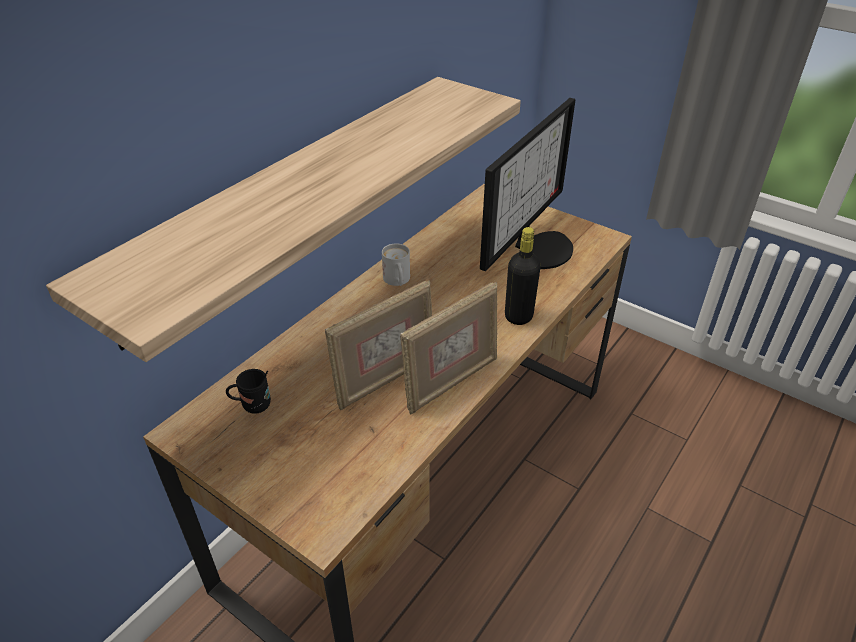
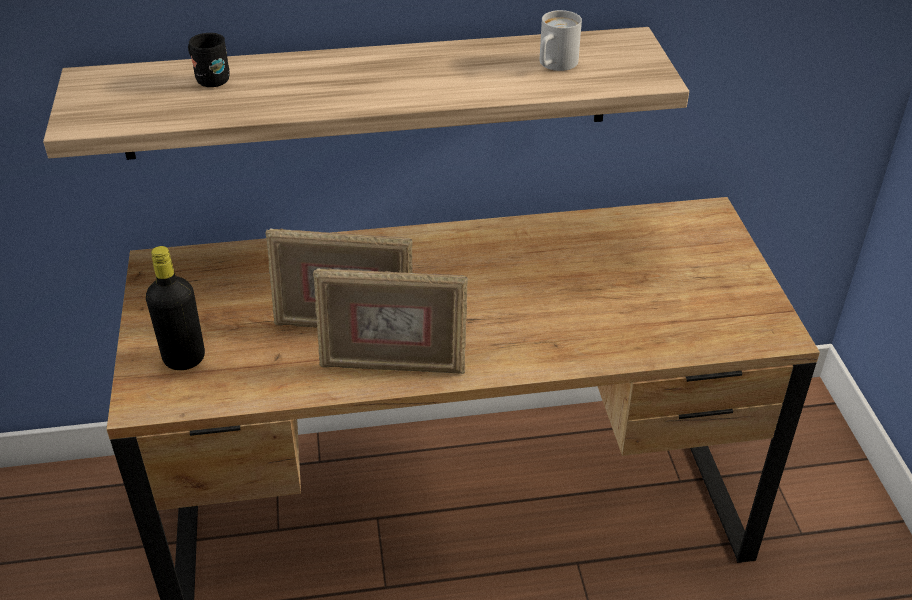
camera: 45 degrees right, 0 degrees up
black mug [226,369,271,414] -> black mug moved to [188,33,230,87]
white mug [382,244,410,286] -> white mug moved to [540,10,582,71]
monitor [480,98,575,271] -> none
black bottle [505,227,541,325] -> black bottle moved to [146,246,205,370]

